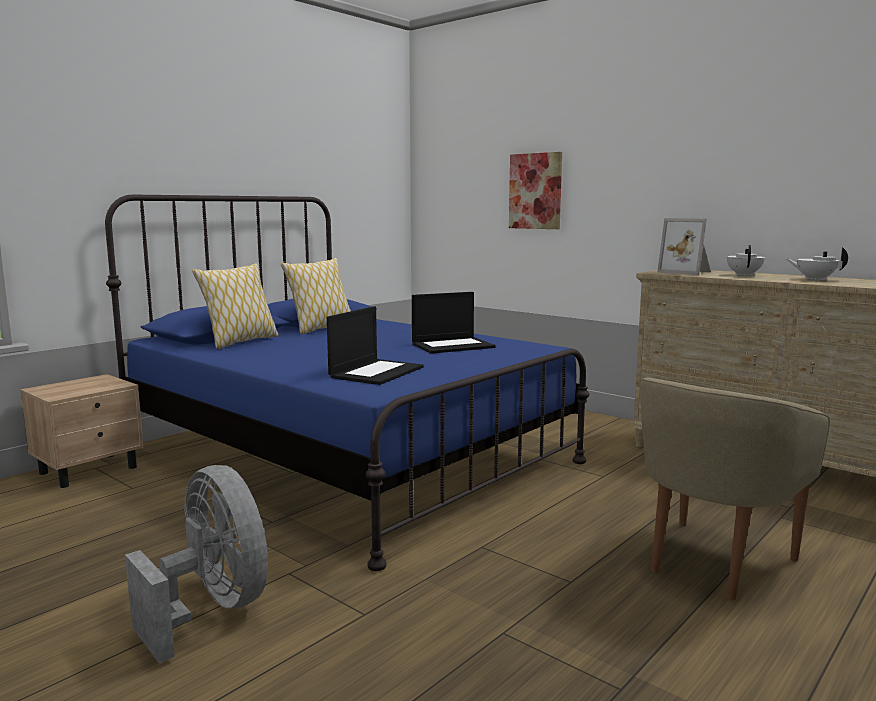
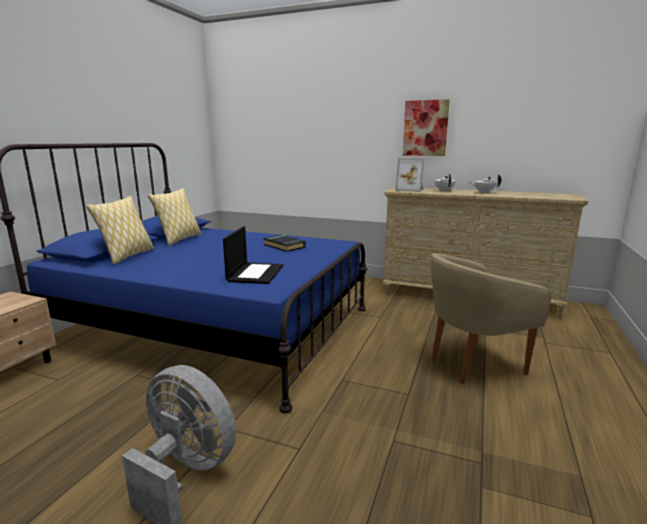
camera: 20 degrees left, 5 degrees up
laptop [412,292,496,354] -> black book [264,235,306,252]
picture [509,152,562,229] -> picture moved to [403,99,450,156]
beige armchair [640,377,830,600] -> beige armchair turned 45 degrees clockwise [431,253,551,384]

